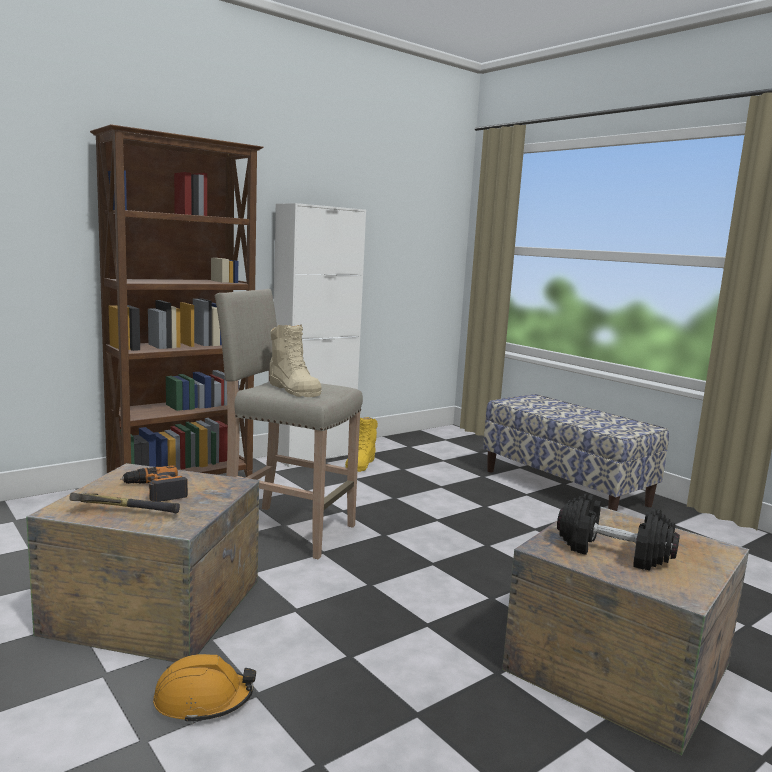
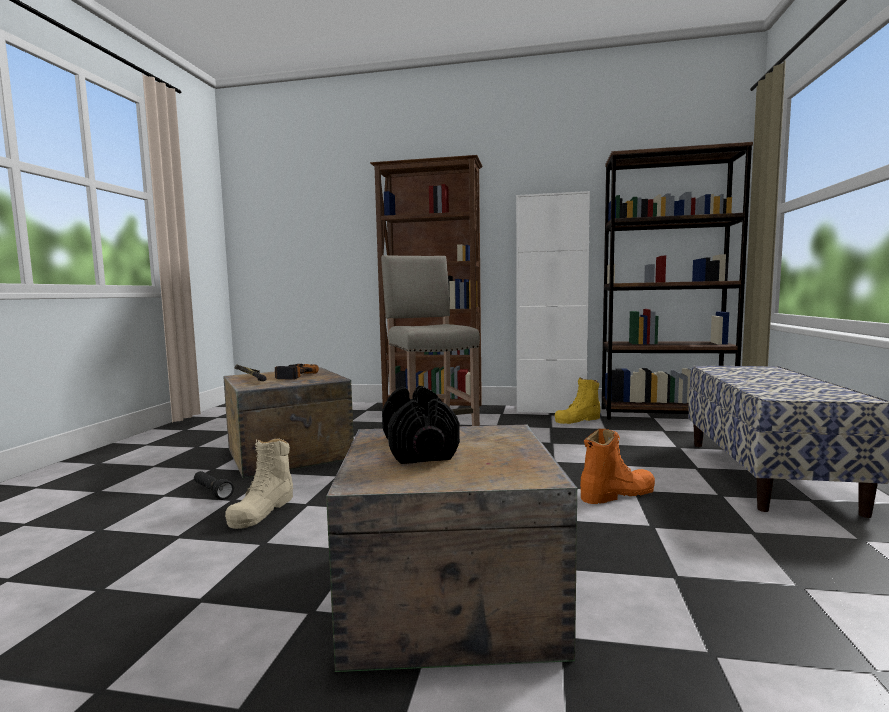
camera: 50 degrees right, 5 degrees down
orange hard hat [153,654,256,724] -> black flashlight [194,471,234,500]
beige boot [270,325,322,397] -> beige boot moved to [225,438,293,529]
none -> orange boot [580,429,655,504]
none -> brown bookcase [602,142,753,419]

